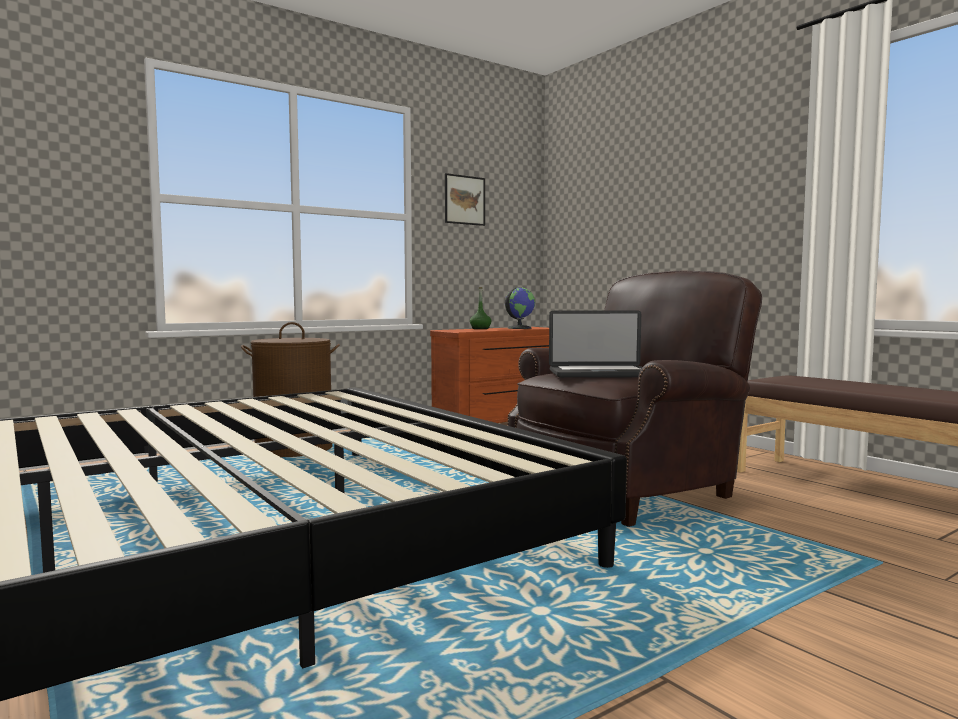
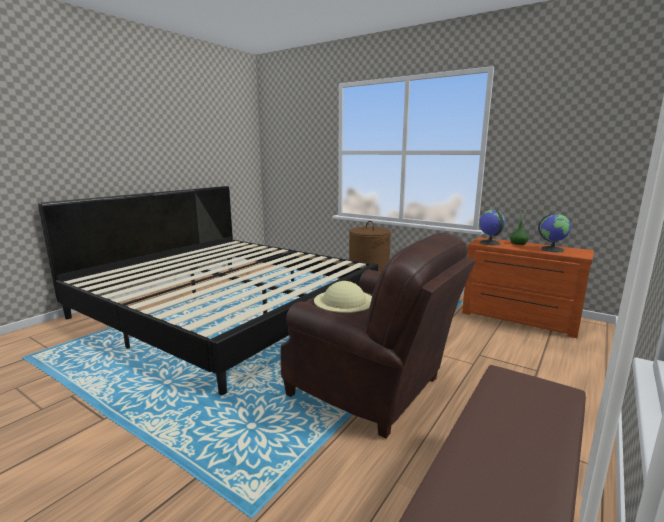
camera: 70 degrees right, 10 degrees up
picture [445,173,485,226] -> none
laptop [549,311,642,378] -> beige hat [314,281,372,313]
none -> globe [479,210,506,245]

